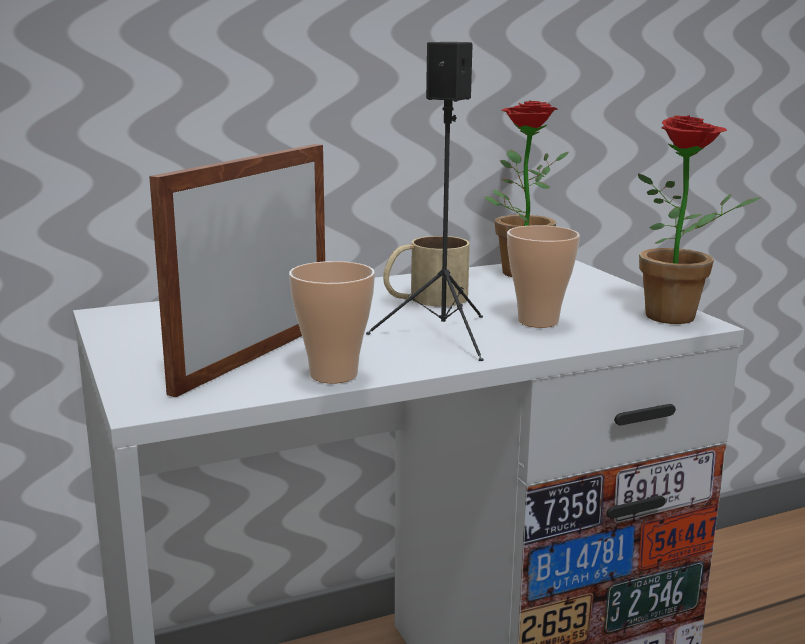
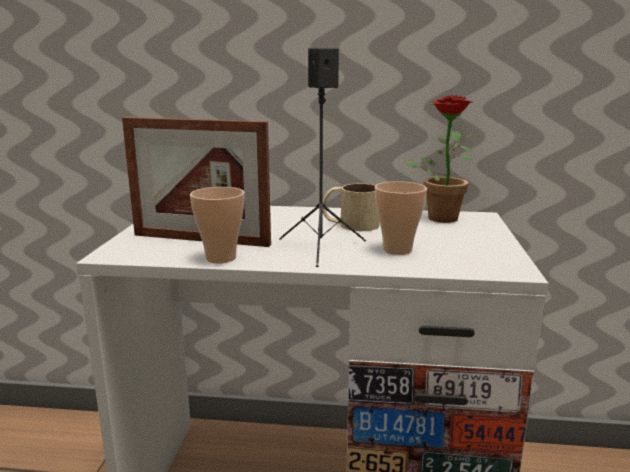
camera: 30 degrees right, 0 degrees up
picture frame [149,144,325,397] -> picture frame turned 135 degrees counterclockwise [122,117,271,247]
potted plant [638,115,761,324] -> none

